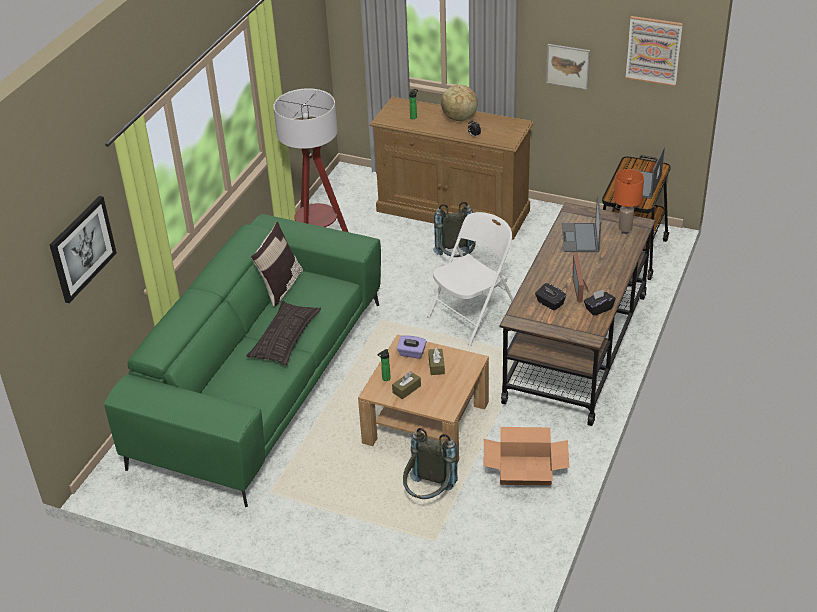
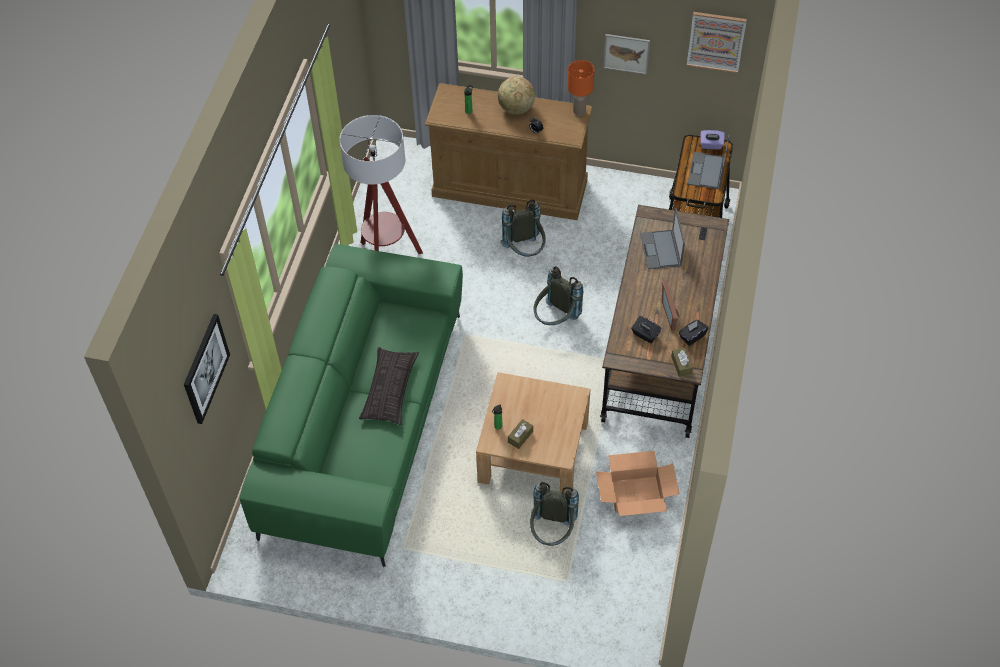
camera: 10 degrees left, 15 degrees up
pillow [251,222,303,307] -> none
purple tissue box [397,335,427,359] -> purple tissue box moved to [700,130,725,150]
white chair [427,212,513,346] -> grey backpack [533,266,583,325]
brown tissue box [428,347,445,375] -> brown tissue box moved to [671,348,693,377]
orange table lamp [614,169,644,232] -> orange table lamp moved to [567,60,594,116]

